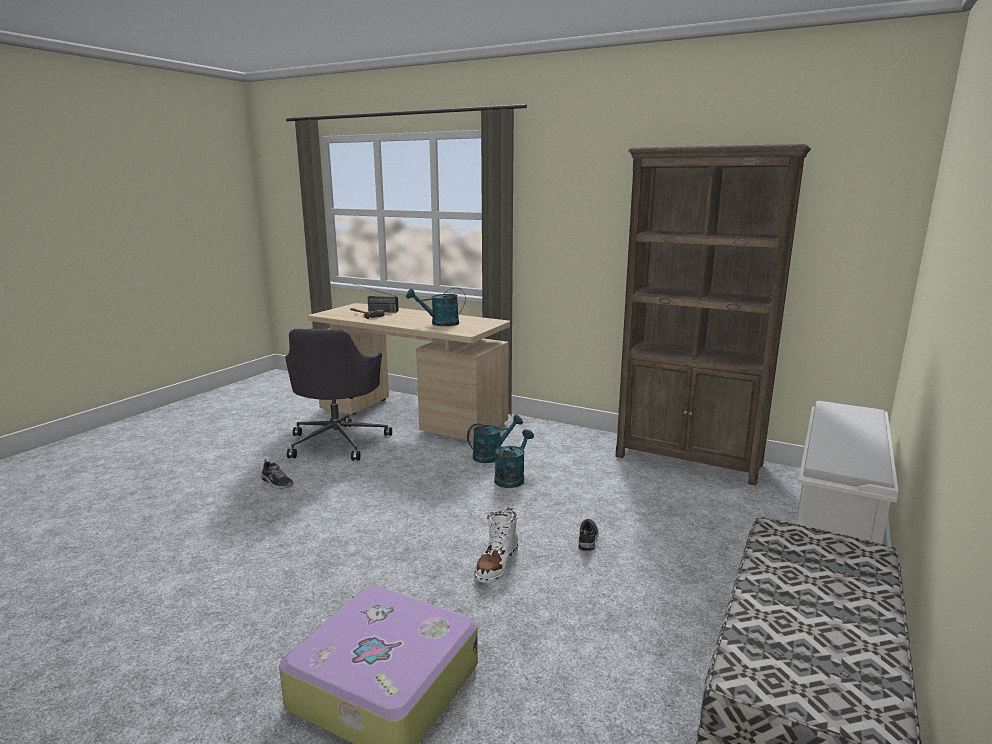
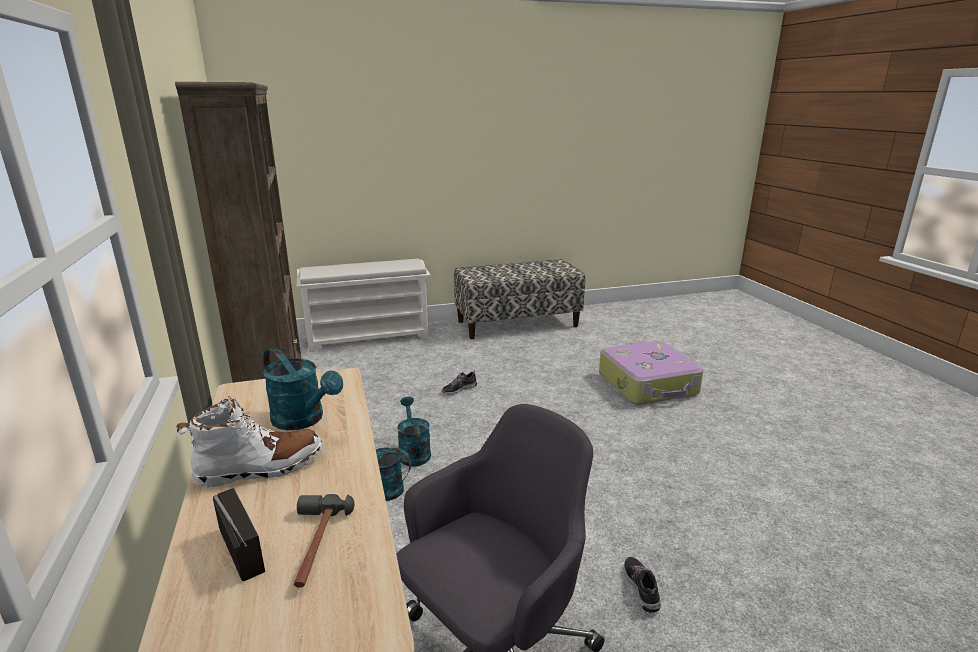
camera: 135 degrees left, 5 degrees up
white boot [474,508,518,583] -> white boot moved to [176,396,323,489]
turquoise watering can [494,429,534,488] -> turquoise watering can turned 90 degrees clockwise [397,397,431,467]

